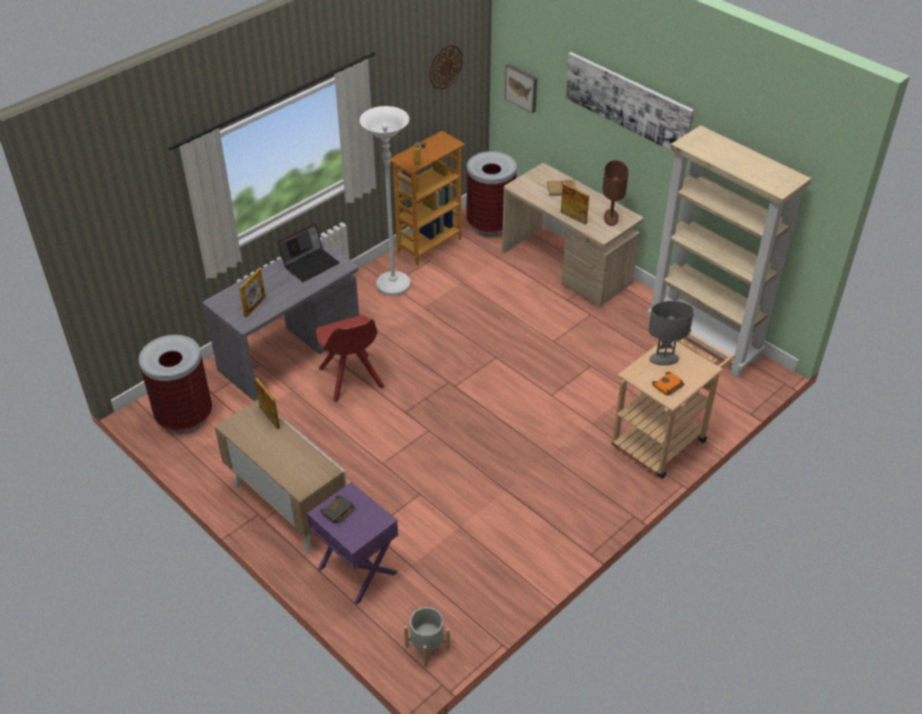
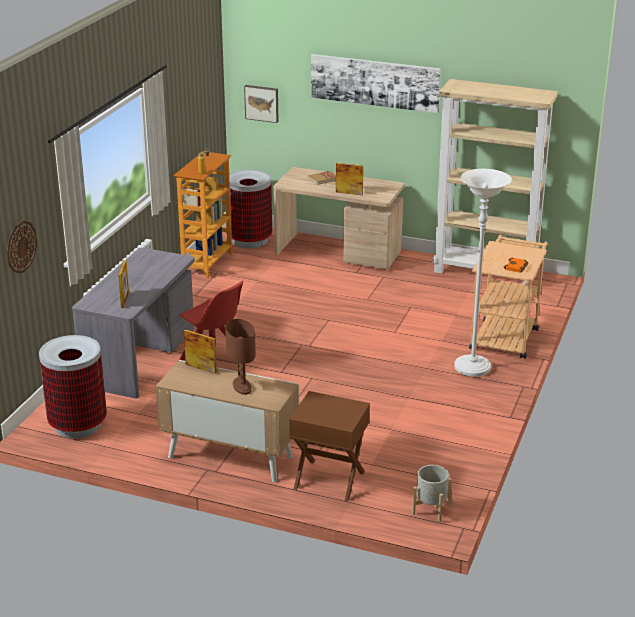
camera: 25 degrees left, 15 degrees down
laptop [278,224,339,282] -> none
purple nightstand [307,482,398,605] -> brown nightstand [289,391,370,502]
black book [320,495,355,524] -> none
white floor lamp [360,106,410,296] -> white floor lamp moved to [454,169,512,377]
wall clock [429,45,462,90] -> wall clock moved to [7,221,37,273]
brown table lamp [603,160,628,226] -> brown table lamp moved to [225,319,256,395]
grey table lamp [649,301,694,365] -> none

